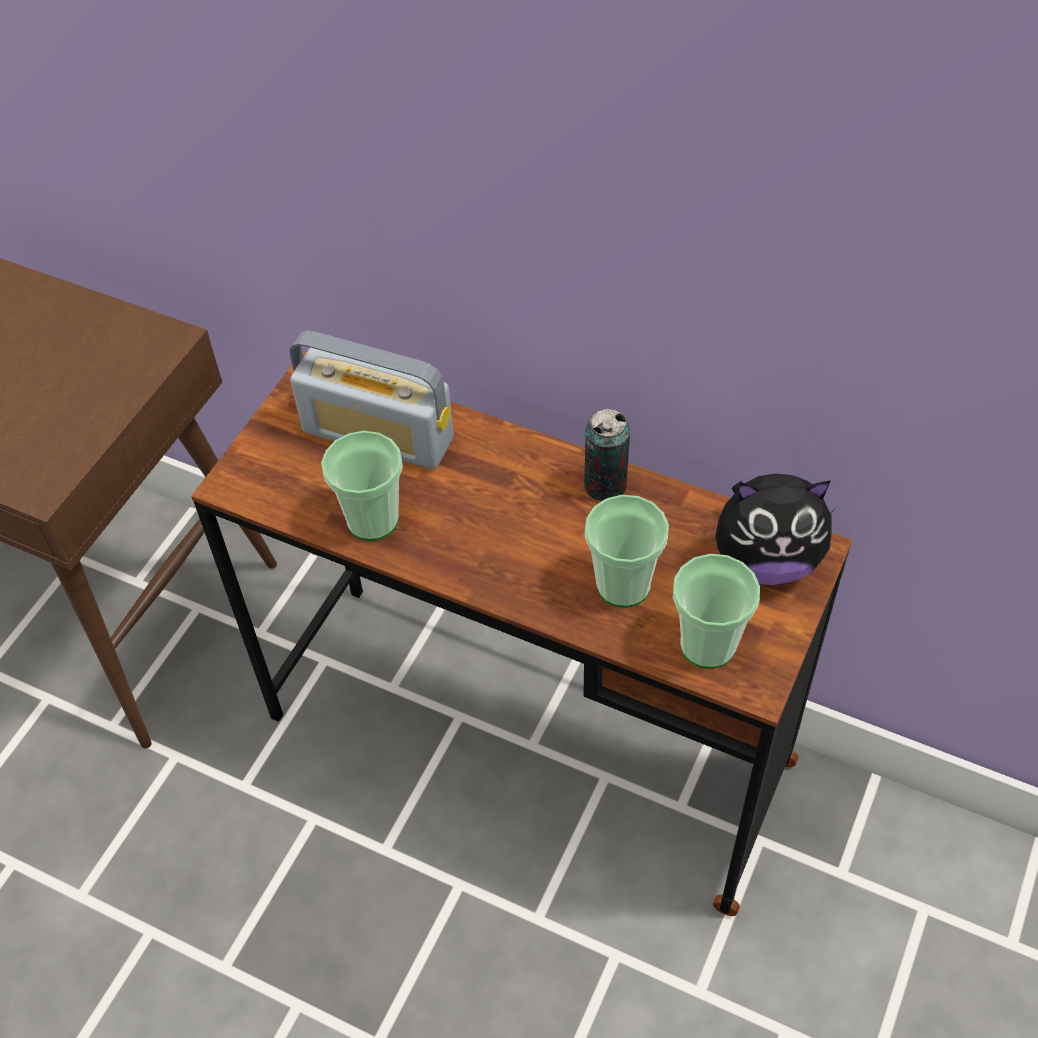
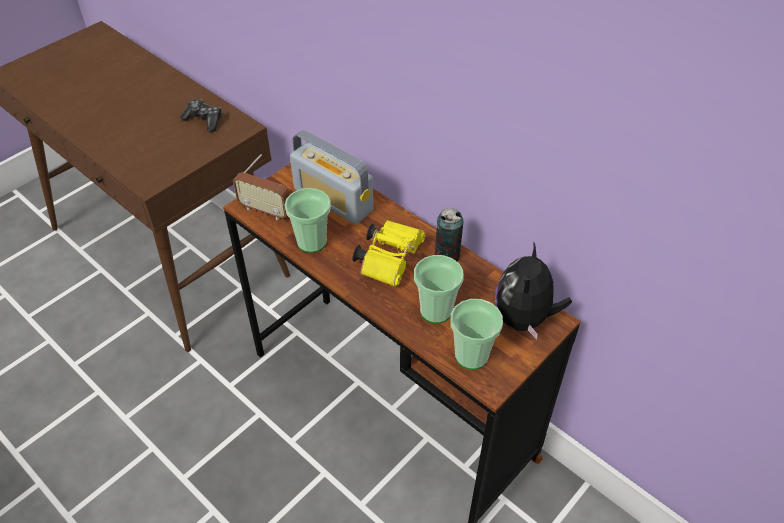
camera: 15 degrees right, 5 degrees down
plush toy [716,473,835,585] -> plush toy turned 90 degrees clockwise [495,243,572,339]
none -> game controller [180,99,222,132]
none -> radio [233,154,289,220]
none -> yellow binoculars [352,220,426,287]

